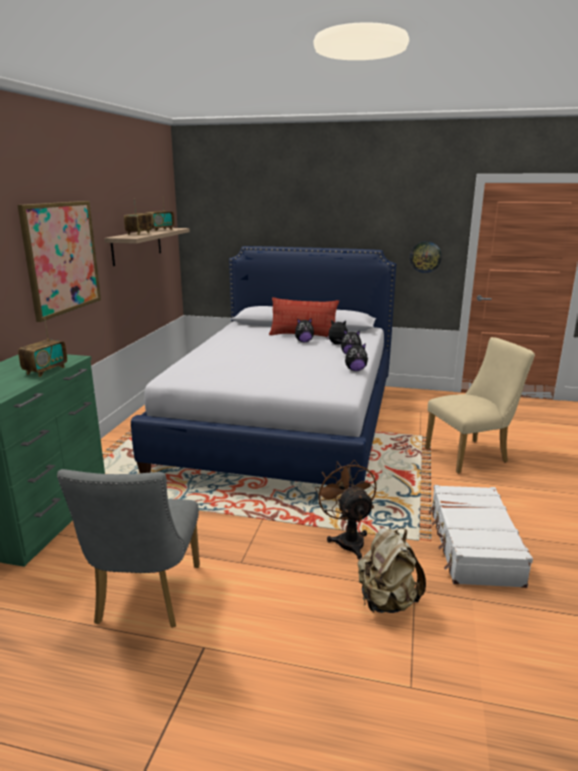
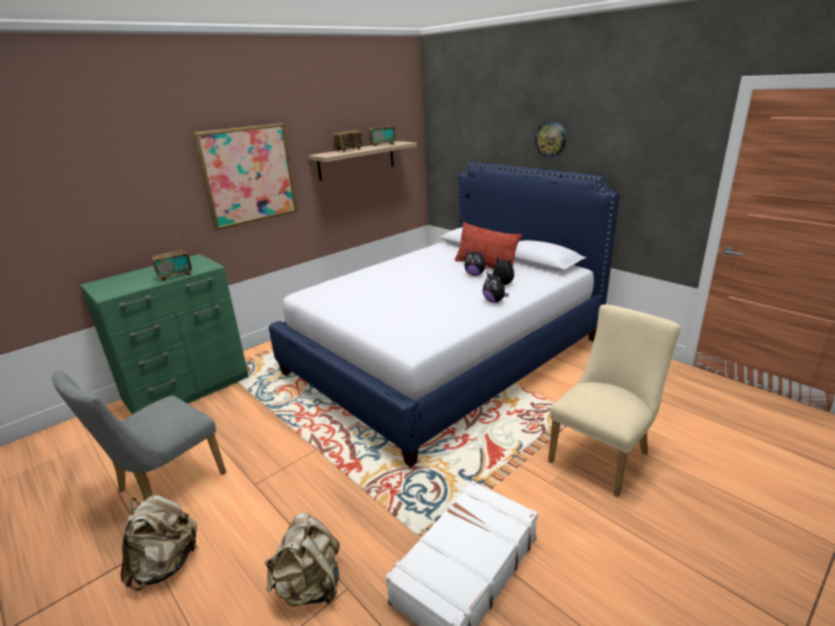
camera: 35 degrees right, 5 degrees up
brown fan [315,460,376,560] -> none
plush toy [345,343,368,371] -> none
wall clock [410,241,442,273] -> wall clock moved to [534,121,566,158]
beige chair [425,337,535,473] -> beige chair turned 60 degrees counterclockwise [548,305,681,497]
none -> beige backpack [121,495,198,591]

